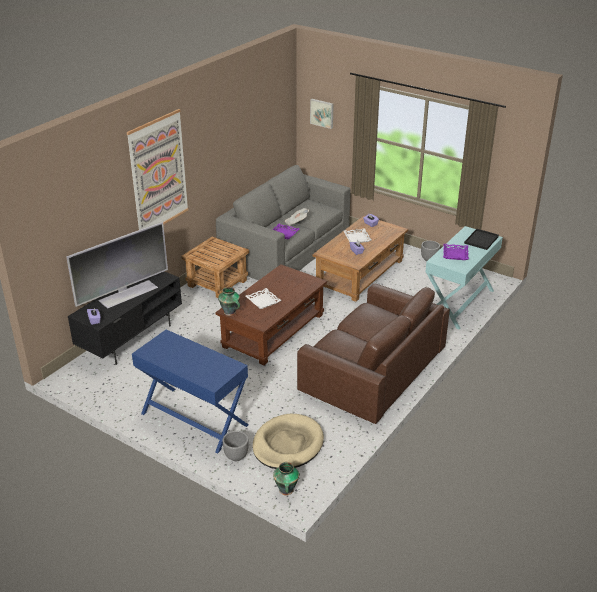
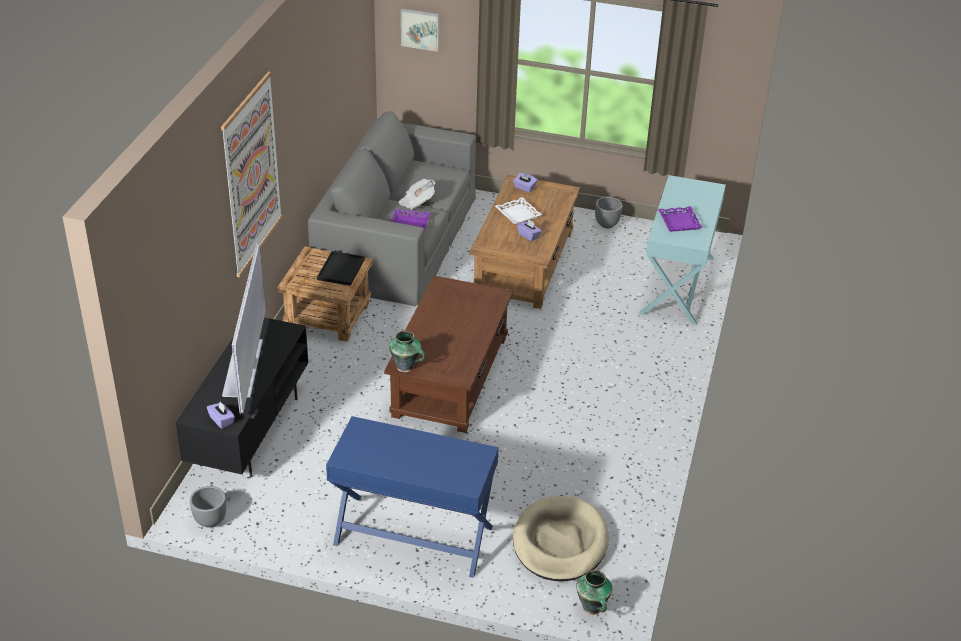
camera: 20 degrees left, 5 degrees up
television [66,222,168,309] -> television turned 150 degrees clockwise [222,243,266,414]
grey planter [222,431,249,461] -> grey planter moved to [190,486,226,528]
white tray [246,288,282,309] -> none
brown sofa [297,284,450,424] -> none
black tray [464,229,499,250] -> black tray moved to [317,251,365,286]

